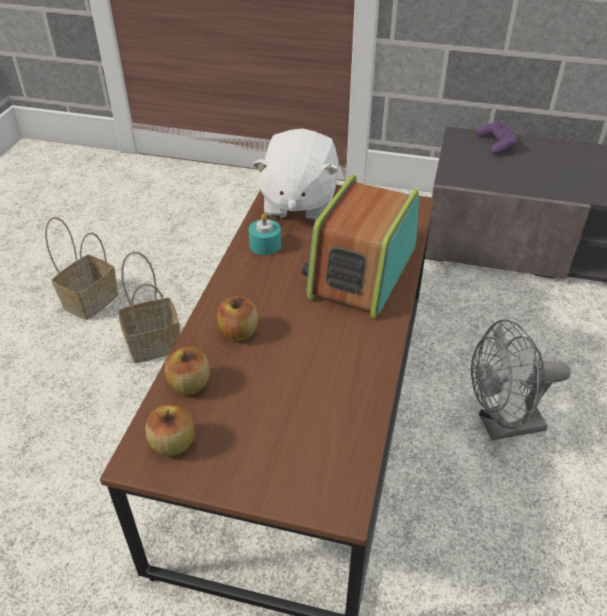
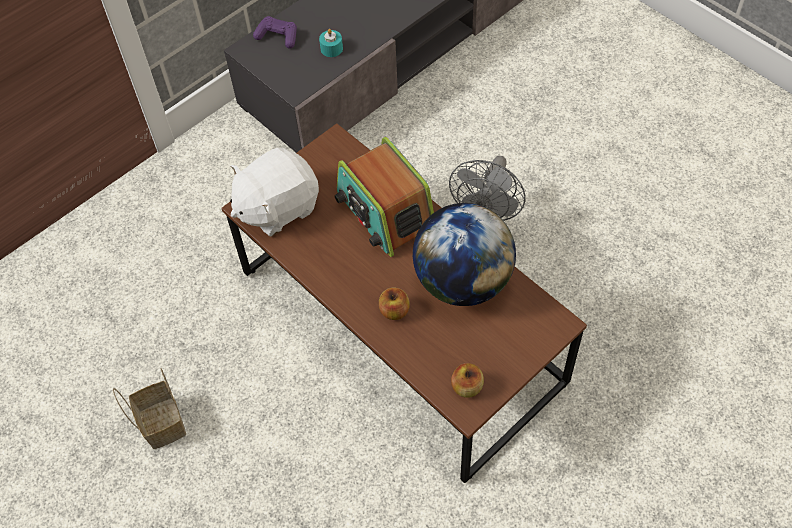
camera: 55 degrees left, 15 degrees up
basket [118,252,180,363] -> none
apple [165,347,210,395] -> none
turquoise candle [249,214,281,255] -> turquoise candle moved to [319,29,343,57]
white plush toy [252,129,339,221] -> white plush toy turned 105 degrees clockwise [230,148,319,237]
none -> globe [413,203,516,306]

